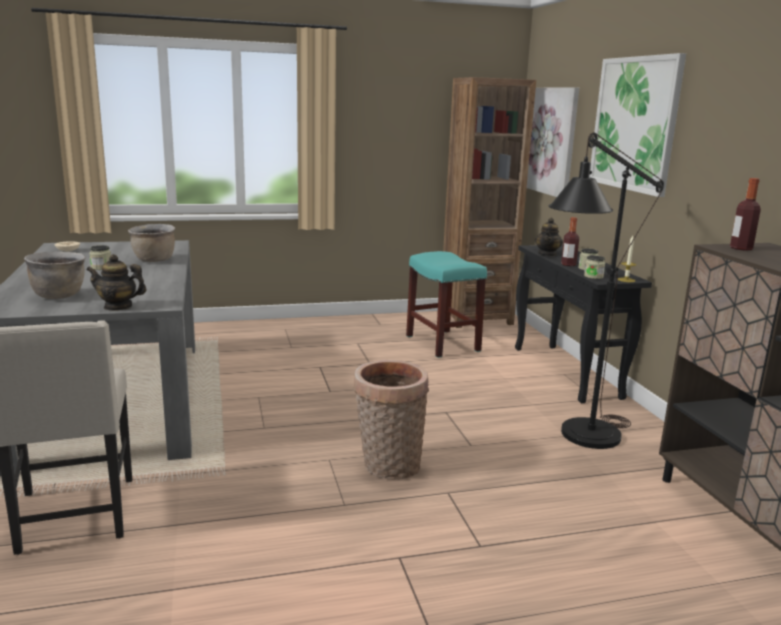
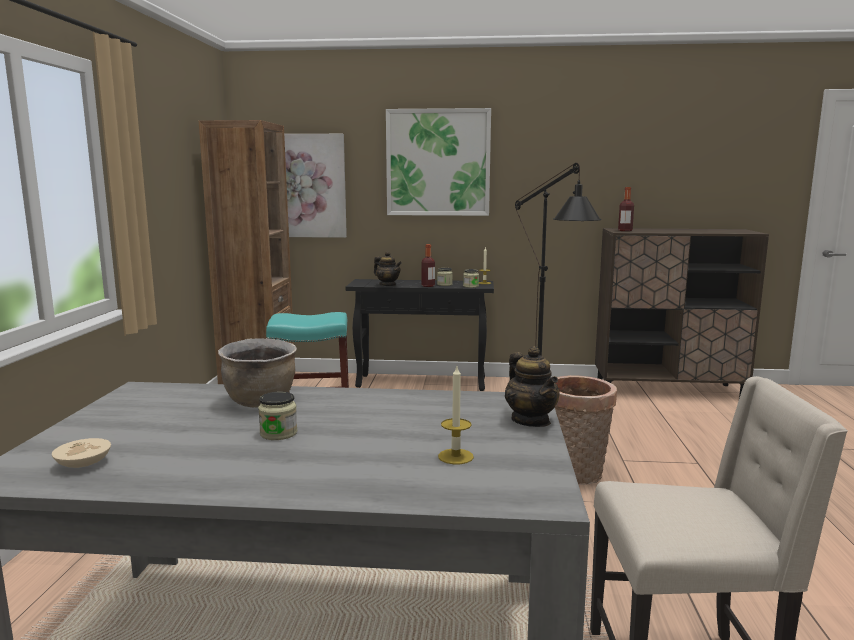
camera: 70 degrees left, 5 degrees down
brown cooking pot [24,252,86,299] -> candle [438,366,474,464]
teapot [86,254,147,311] -> teapot turned 45 degrees counterclockwise [505,346,559,427]

